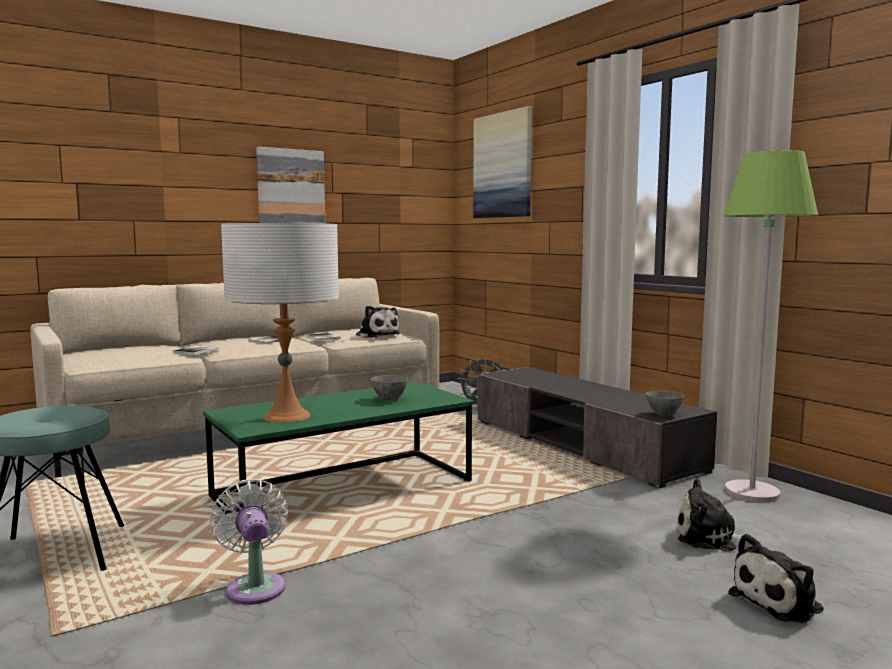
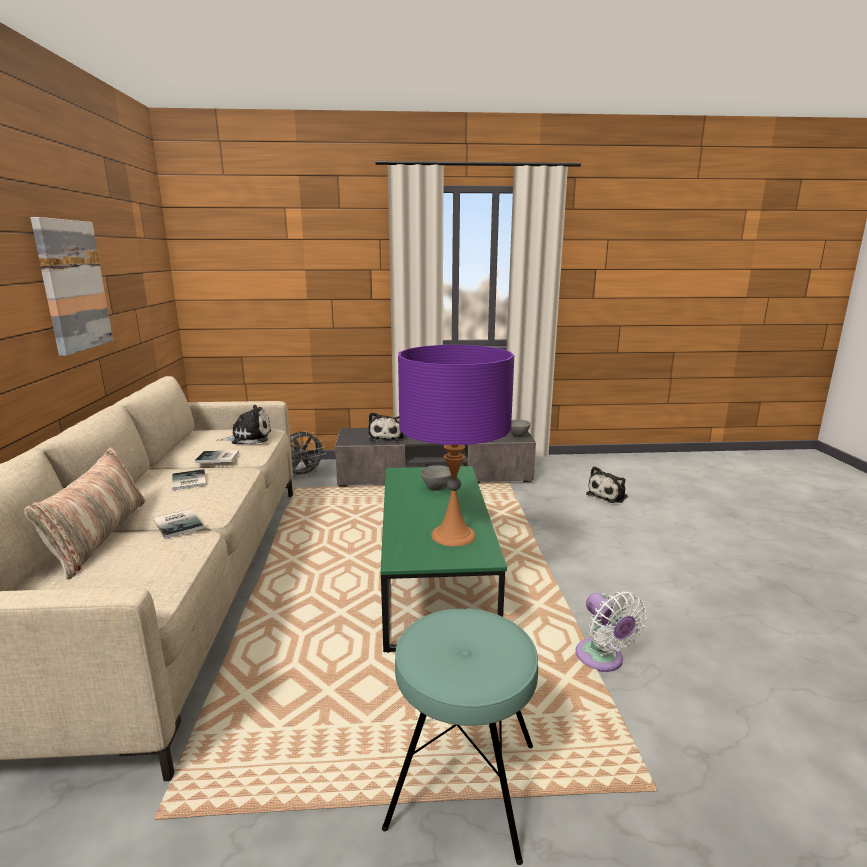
camera: 60 degrees left, 10 degrees up
white fan [210,479,288,605] -> white fan turned 120 degrees counterclockwise [576,591,646,672]
white table lamp [221,223,339,423] -> purple table lamp [398,345,514,547]
picture [473,106,532,218] -> none
green floor lamp [723,150,818,502] -> none
plush toy [728,534,824,623] -> plush toy moved to [368,412,404,441]
none -> pillow [24,447,145,580]

